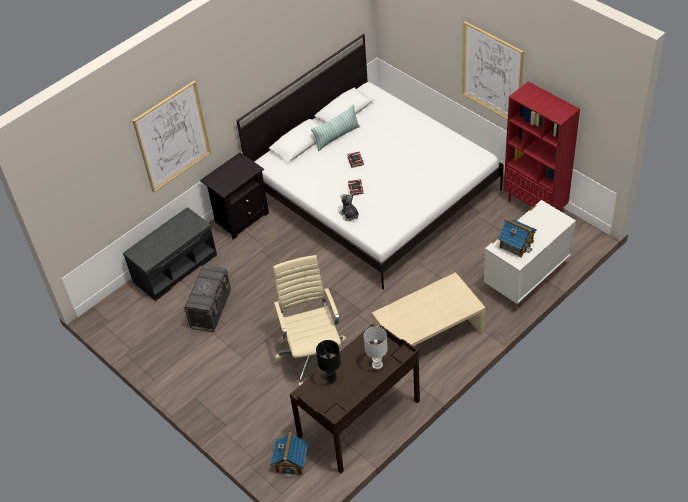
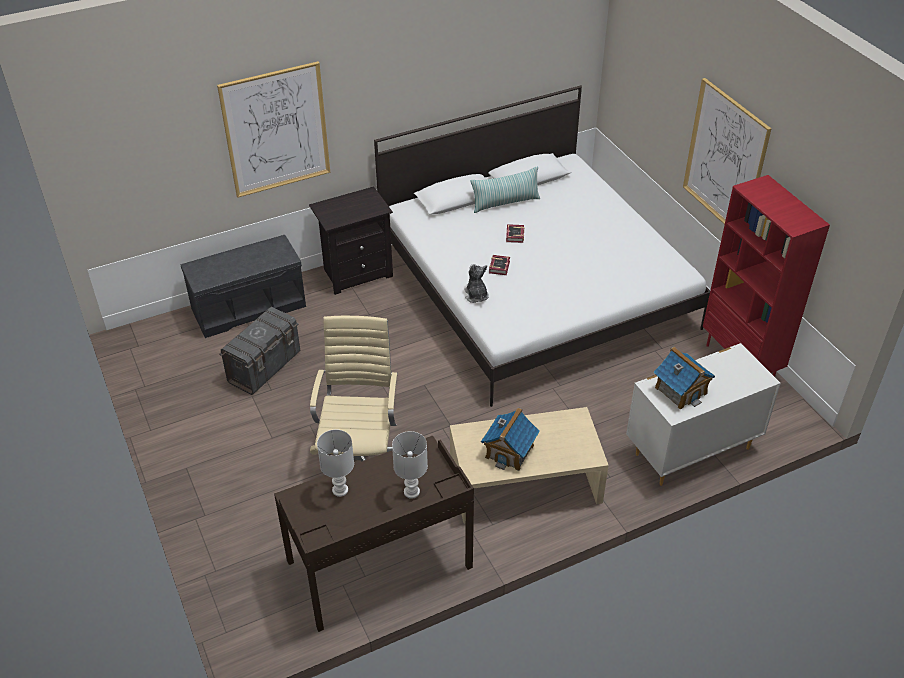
camera: 15 degrees right, 5 degrees down
toy house [270,432,308,478] -> toy house moved to [481,407,540,471]
black table lamp [316,340,341,383] -> white table lamp [317,430,354,497]

